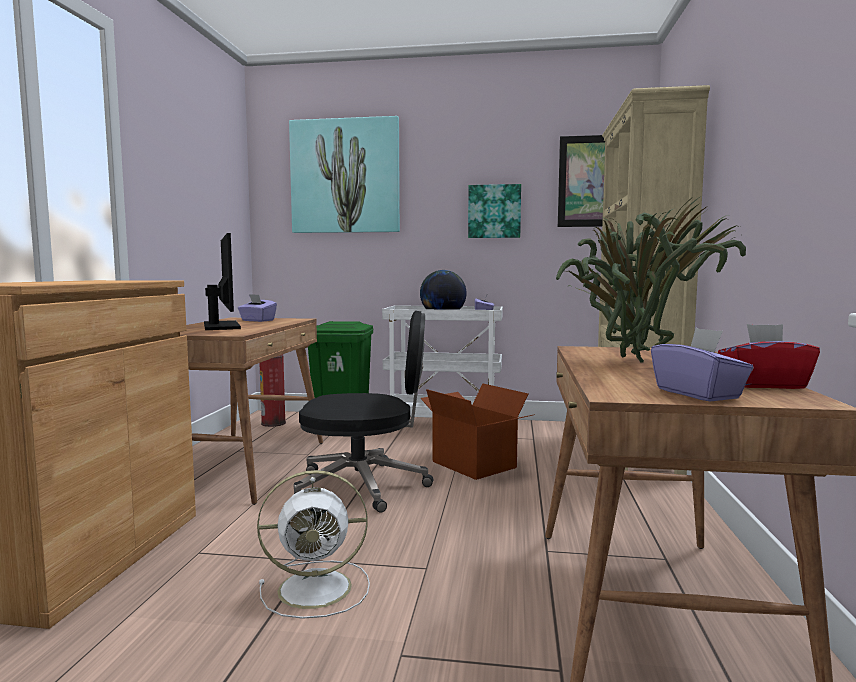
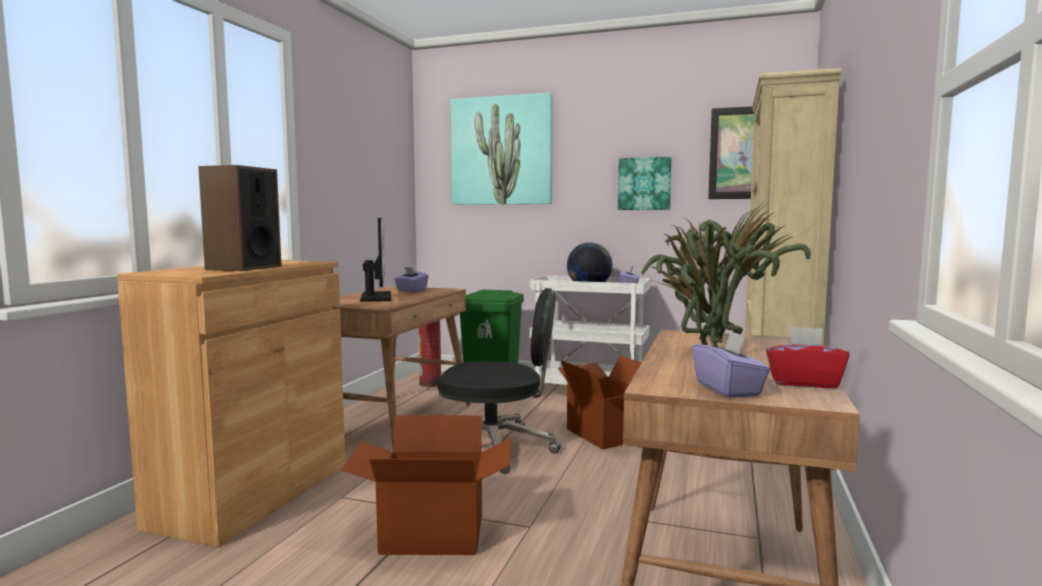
camera: 10 degrees right, 0 degrees up
white fan [257,470,370,619] -> cardboard box [341,415,511,555]
none -> speaker [198,165,282,271]

